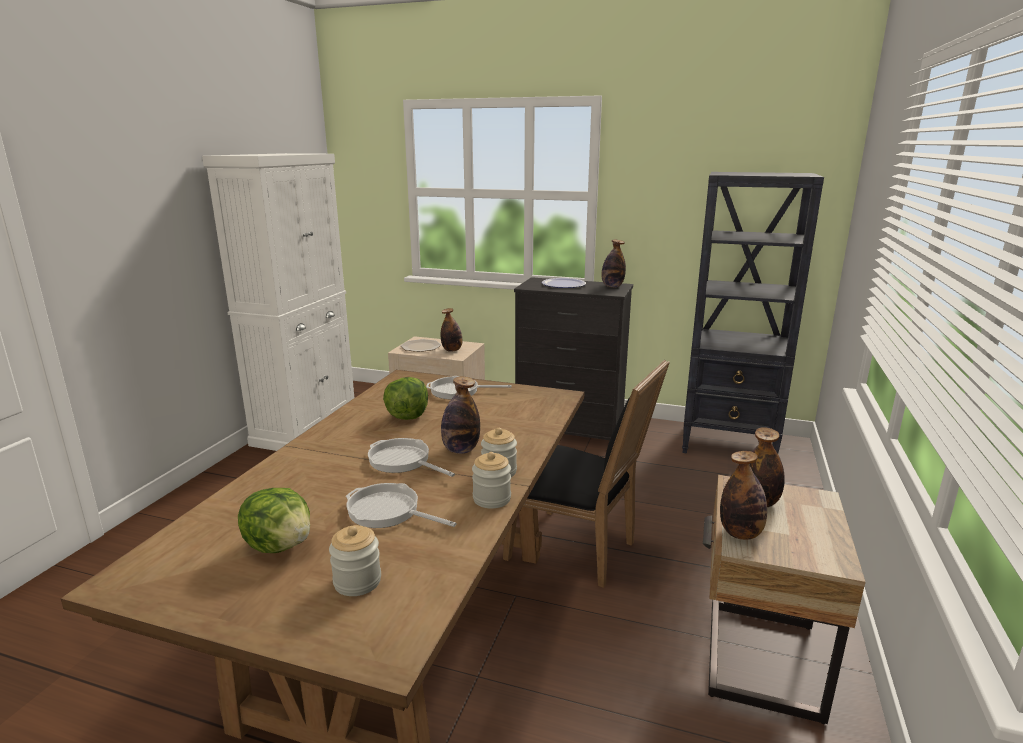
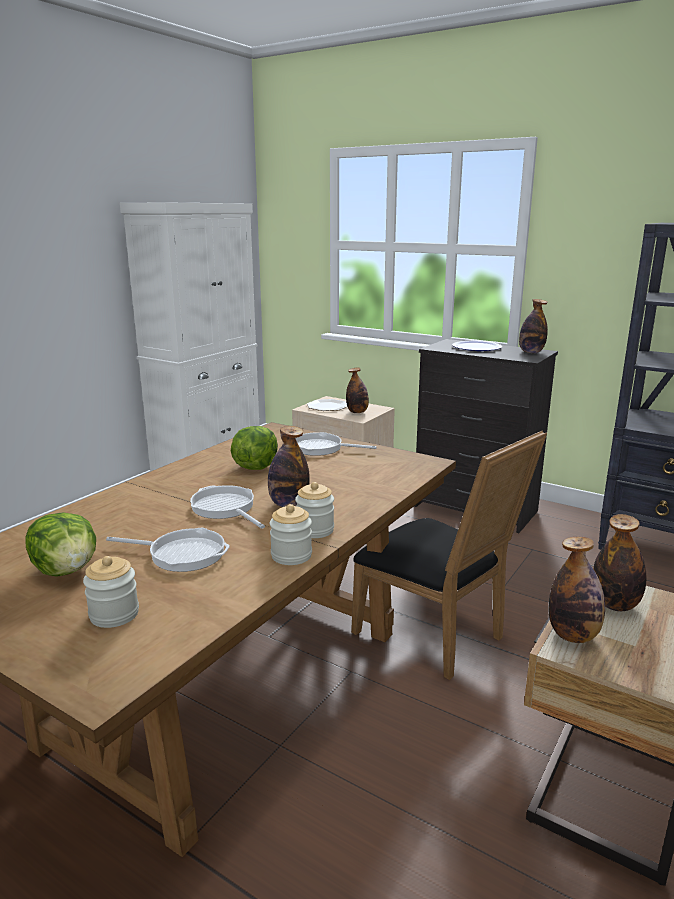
camera: 15 degrees right, 0 degrees up
frying pan [346,483,457,528] -> frying pan turned 150 degrees clockwise [106,528,230,572]

